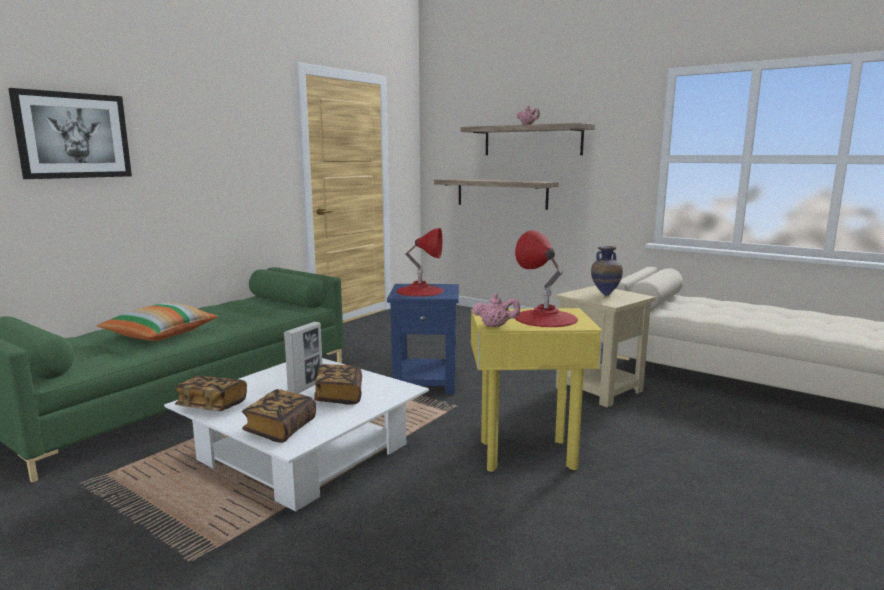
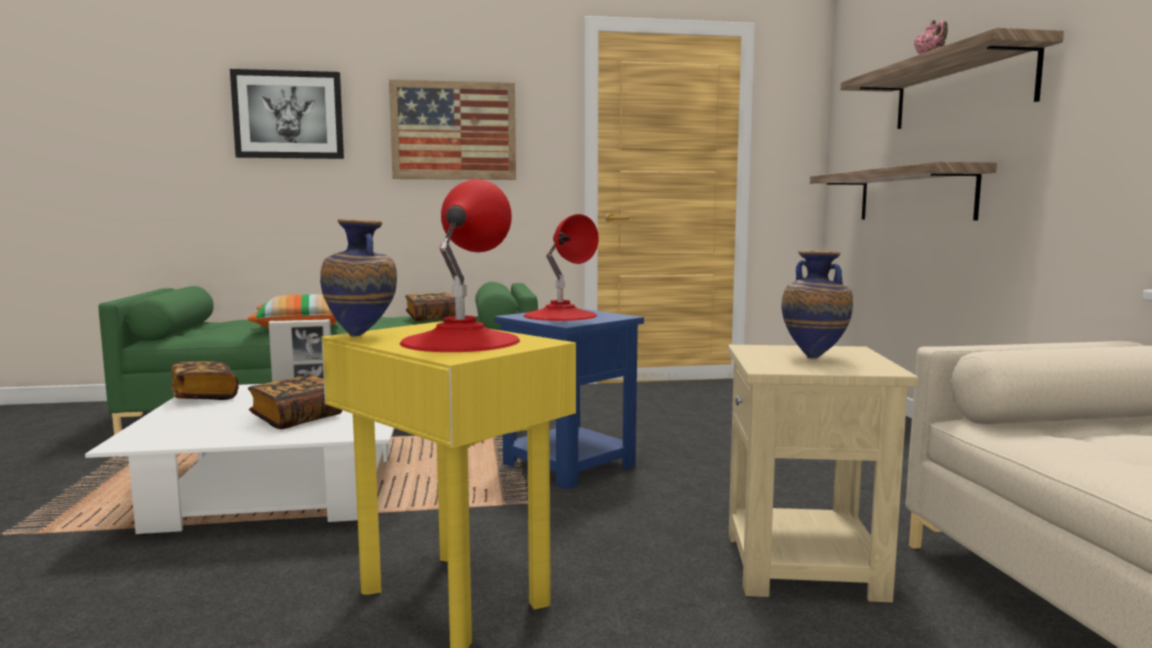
camera: 45 degrees right, 5 degrees down
book [242,389,316,443] -> book moved to [405,293,455,321]
pink teapot [472,293,520,327] -> vase [320,219,397,337]
none -> picture [389,79,516,180]

